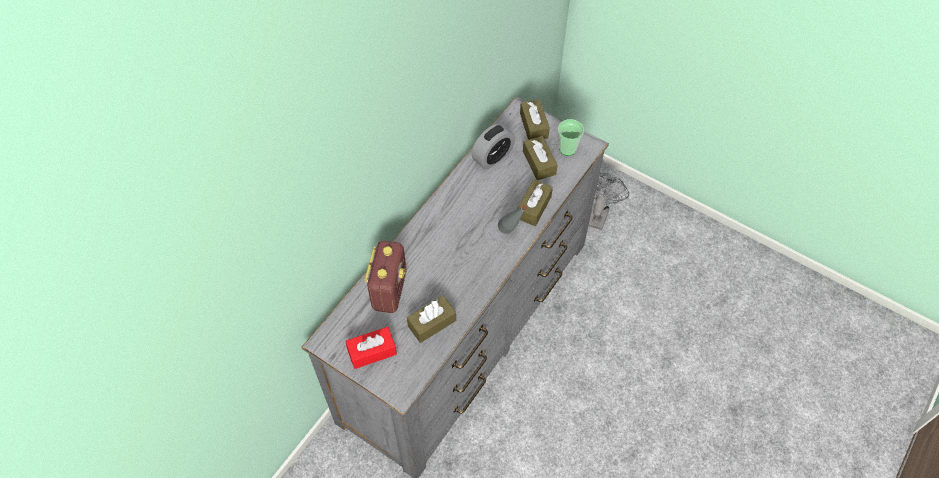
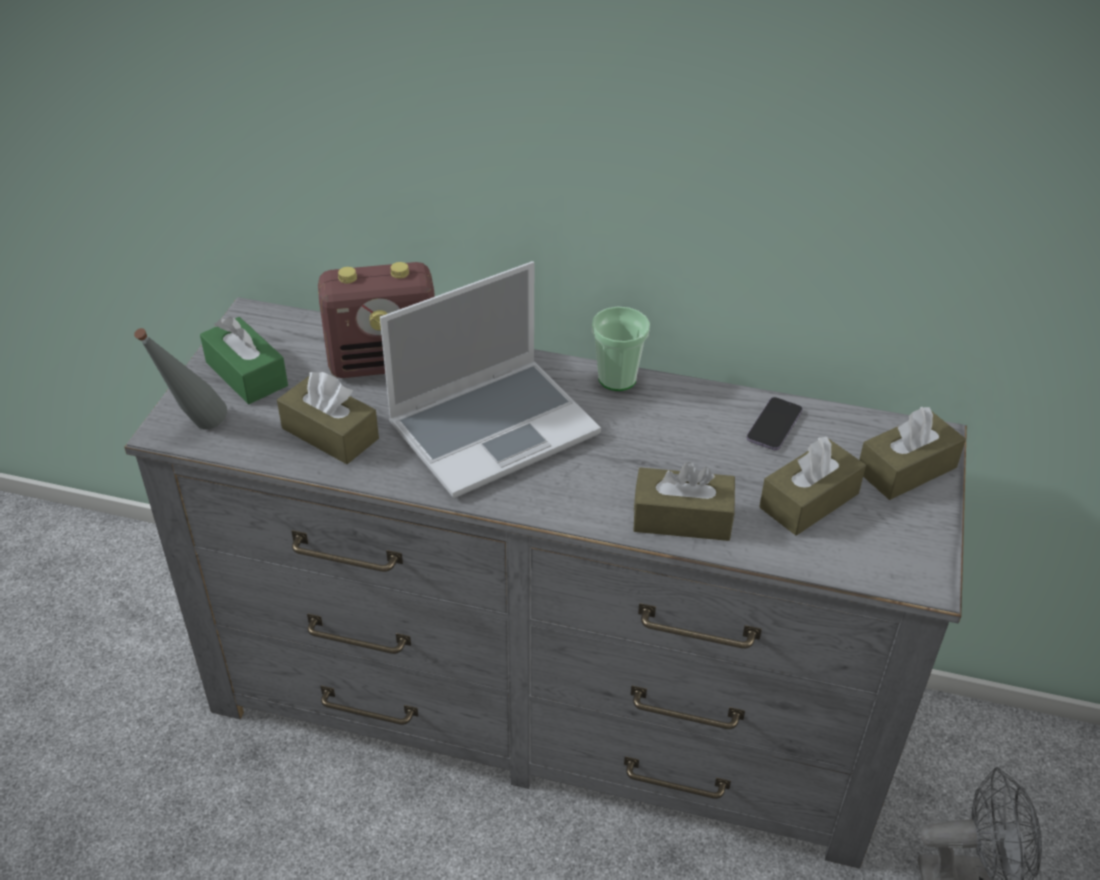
camera: 70 degrees right, 15 degrees down
red tissue box [346,327,397,369] -> green tissue box [200,316,288,404]
alarm clock [471,124,515,170] -> phone [747,397,803,450]
grey bottle [498,205,527,234] -> grey bottle moved to [134,328,227,429]
cup [558,119,584,156] -> cup moved to [592,306,650,391]
none -> laptop [380,261,601,498]

